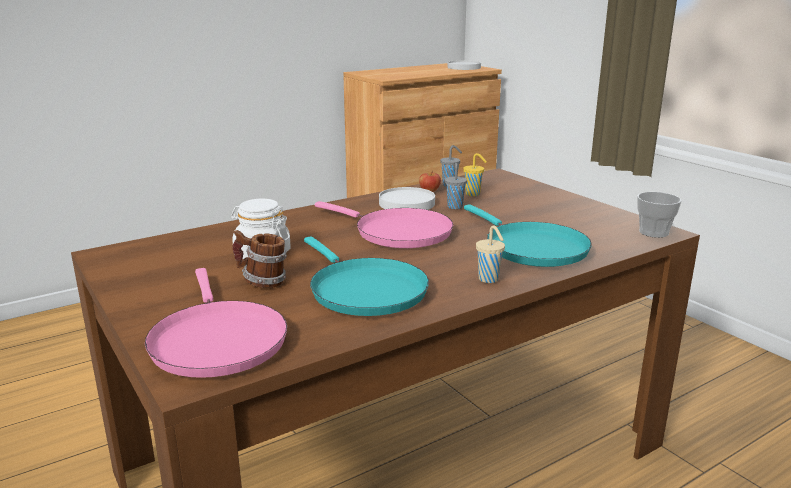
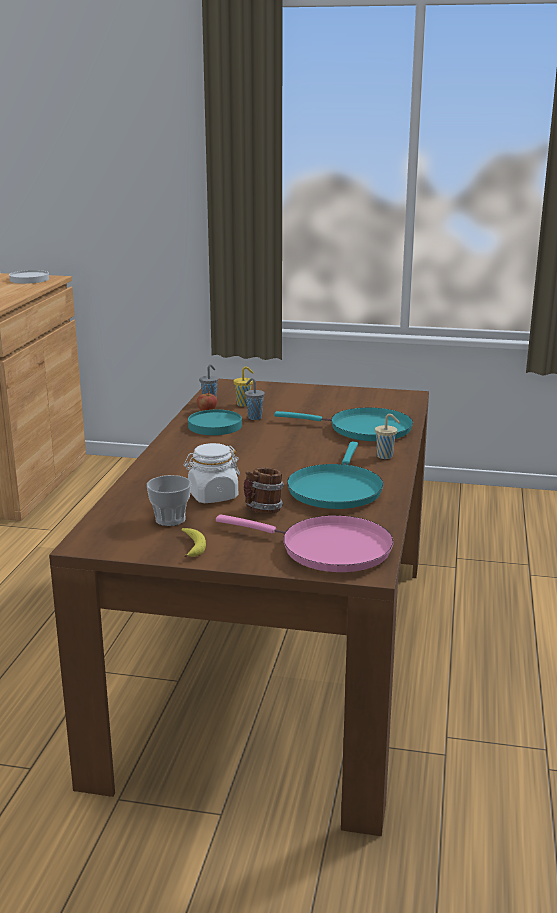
camera: 45 degrees left, 0 degrees up
turquoise frying pan [304,236,429,316] -> turquoise frying pan turned 90 degrees clockwise [287,442,384,509]
pink frying pan [315,201,453,248] -> none
white plate [379,187,435,210] -> turquoise plate [188,410,242,435]
cup [637,192,682,238] -> cup moved to [147,475,191,526]
none -> banana [182,528,206,558]

